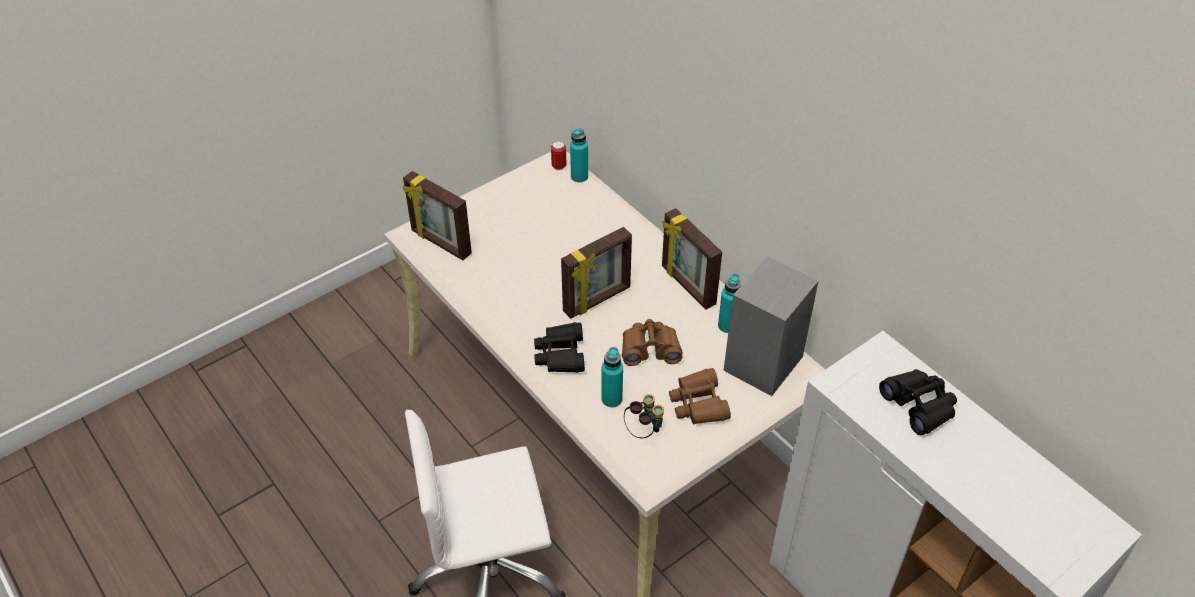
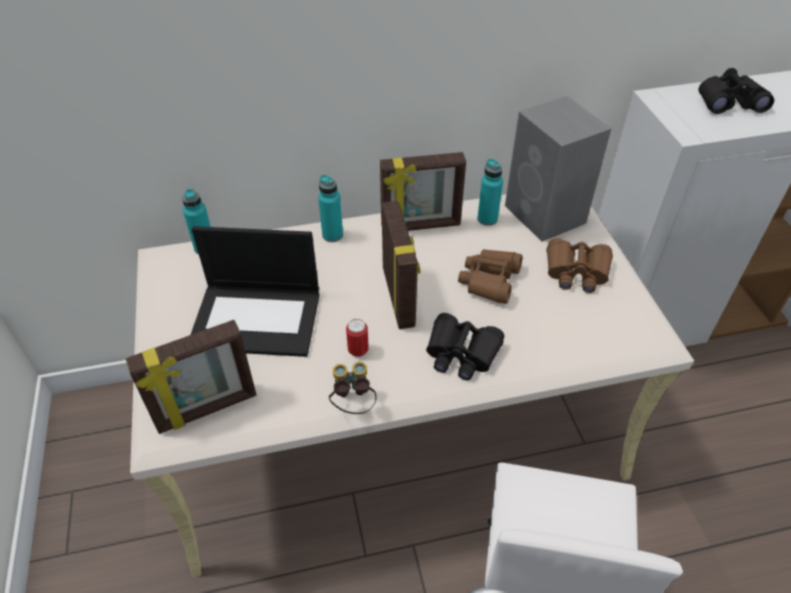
camera: 65 degrees left, 0 degrees up
can [551,141,566,170] -> can moved to [346,319,369,357]
turquoise bottle [601,347,623,407] -> turquoise bottle moved to [318,175,343,242]
binoculars [624,394,664,438] -> binoculars moved to [329,362,376,414]
none -> laptop [191,226,320,357]

